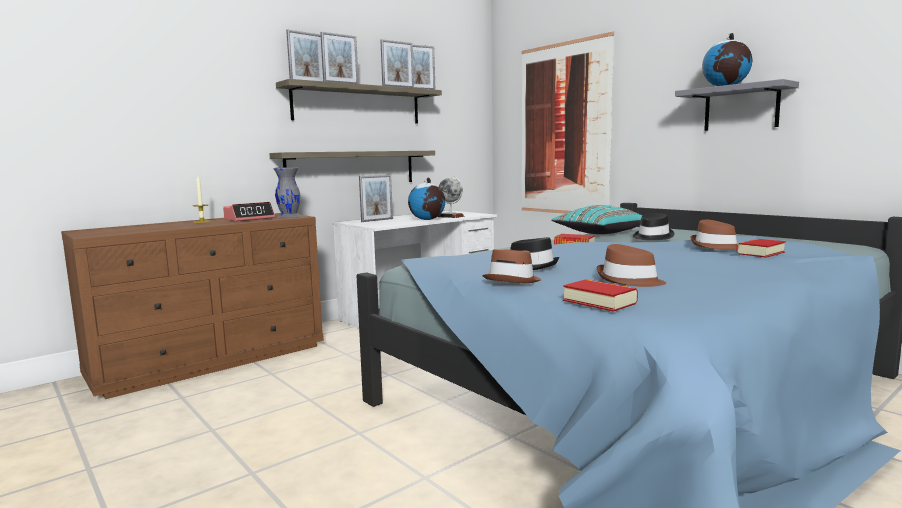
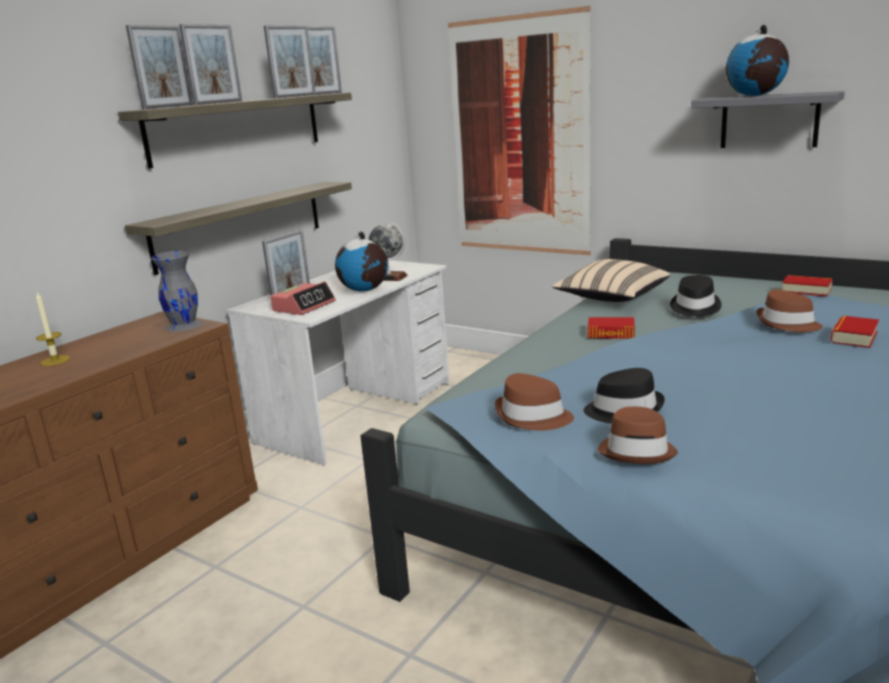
camera: 15 degrees left, 10 degrees up
alarm clock [223,202,275,222] -> alarm clock moved to [270,282,336,315]
turquoise pillow [551,205,642,234] -> beige pillow [552,259,670,302]
book [563,279,638,312] -> book moved to [782,275,832,297]
brown hat [597,244,666,287] -> brown hat moved to [495,373,574,431]

